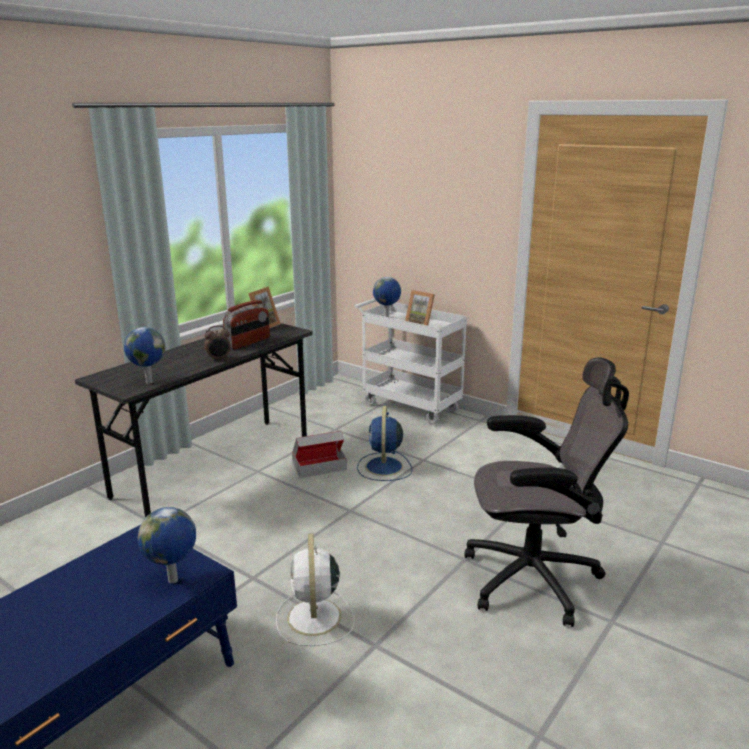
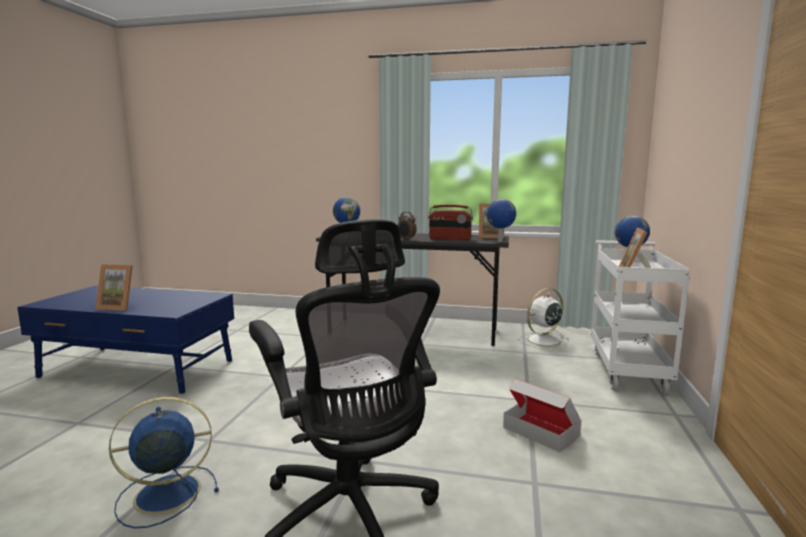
camera: 65 degrees right, 10 degrees down
globe [138,507,196,583] -> globe moved to [486,199,516,242]
white fan [276,533,355,646] -> white fan moved to [519,288,568,350]
cardboard box [292,431,347,478] -> cardboard box moved to [503,379,582,452]
blue fan [357,406,412,481] -> blue fan moved to [109,397,219,528]
none -> picture frame [96,264,133,311]

